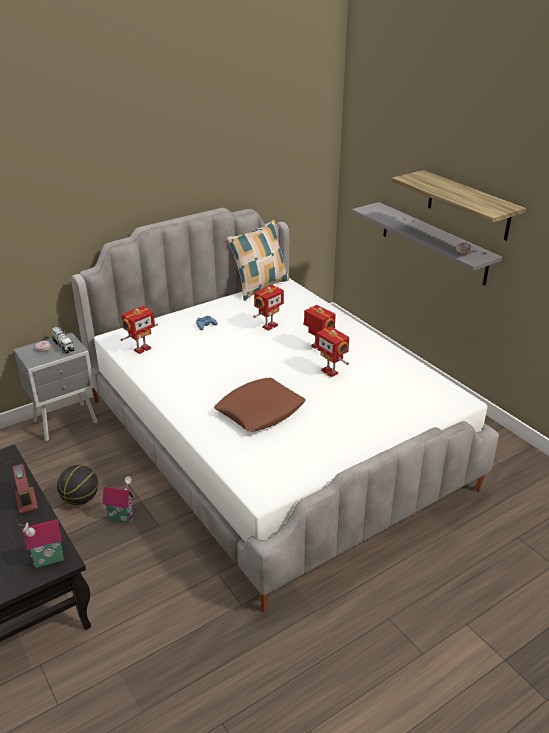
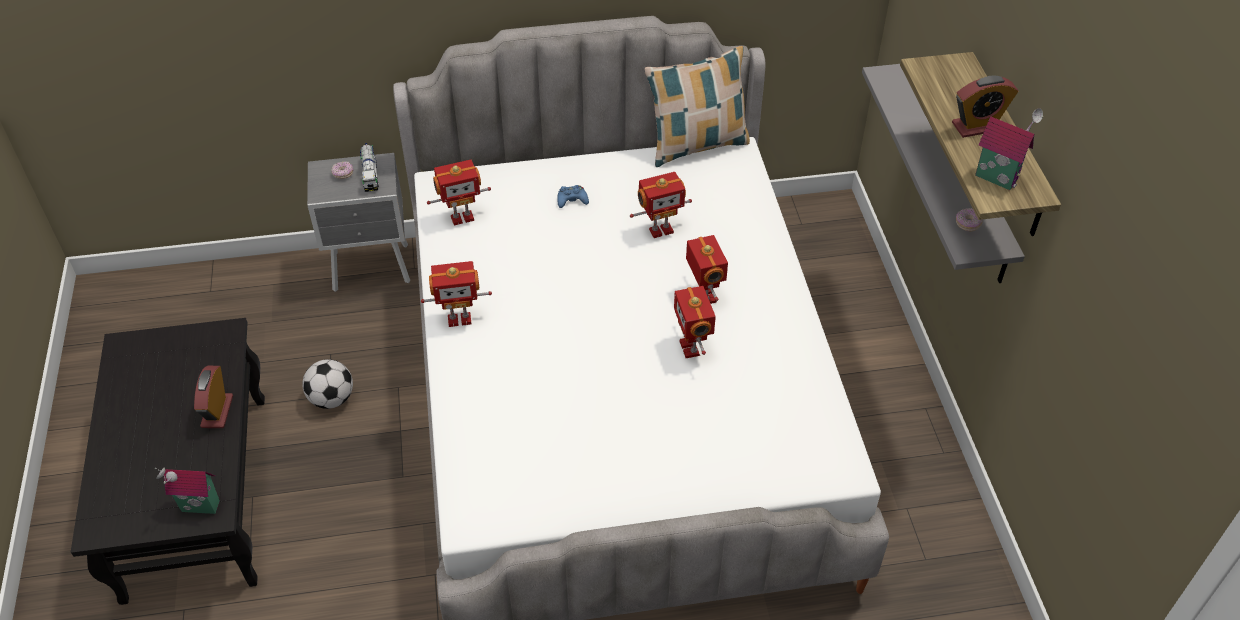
camera: 25 degrees right, 15 degrees up
basketball [57,465,98,505] -> football [302,359,353,409]
toy house [103,476,133,523] -> toy house moved to [975,108,1043,190]
brown pillow [214,378,305,432] -> none
none -> toy robot [421,261,492,327]
none -> alarm clock [952,76,1019,138]

